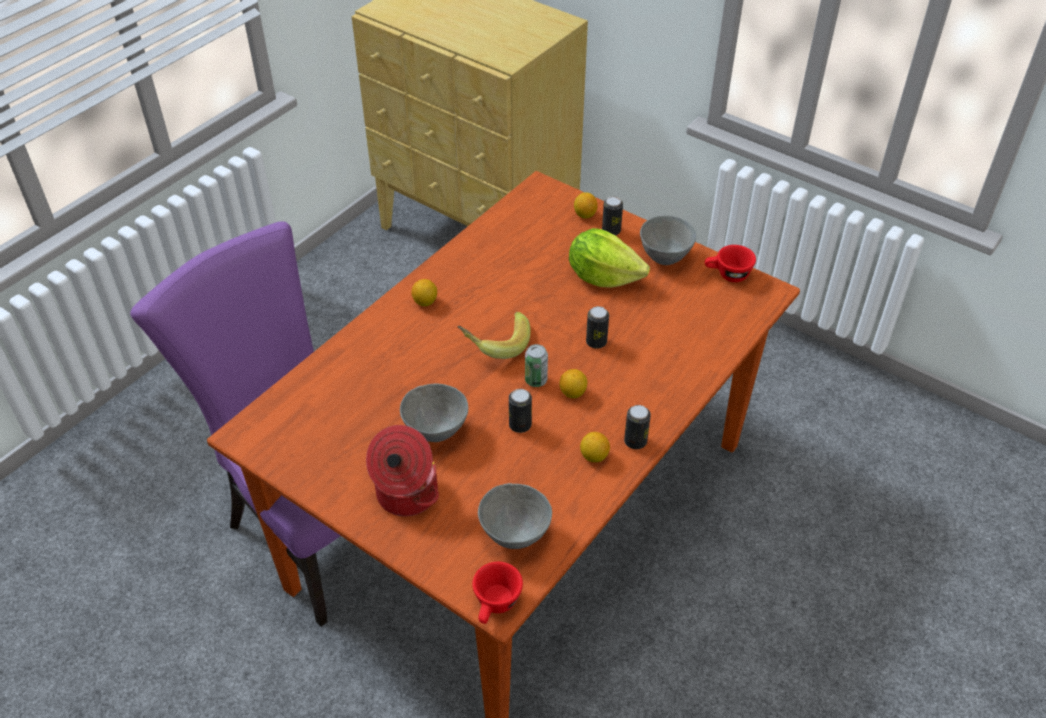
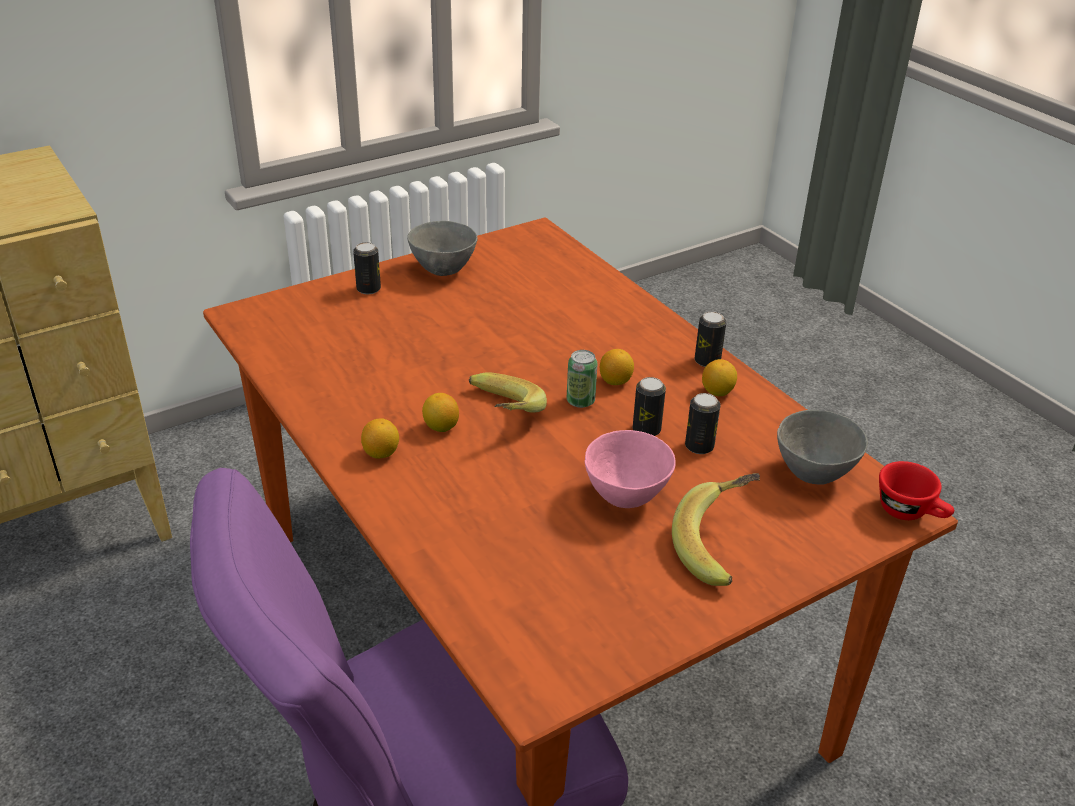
camera: 70 degrees left, 10 degrees down
cooking pot [366,425,439,516] -> banana [672,473,760,586]
grey bowl [400,383,468,442] -> pink bowl [585,430,676,508]
lettuce [569,228,650,288] -> none
lemon [574,192,598,218] -> lemon moved to [422,393,459,432]
can [586,306,609,349] -> can moved to [685,393,720,454]
red cup [705,245,756,282] -> none

